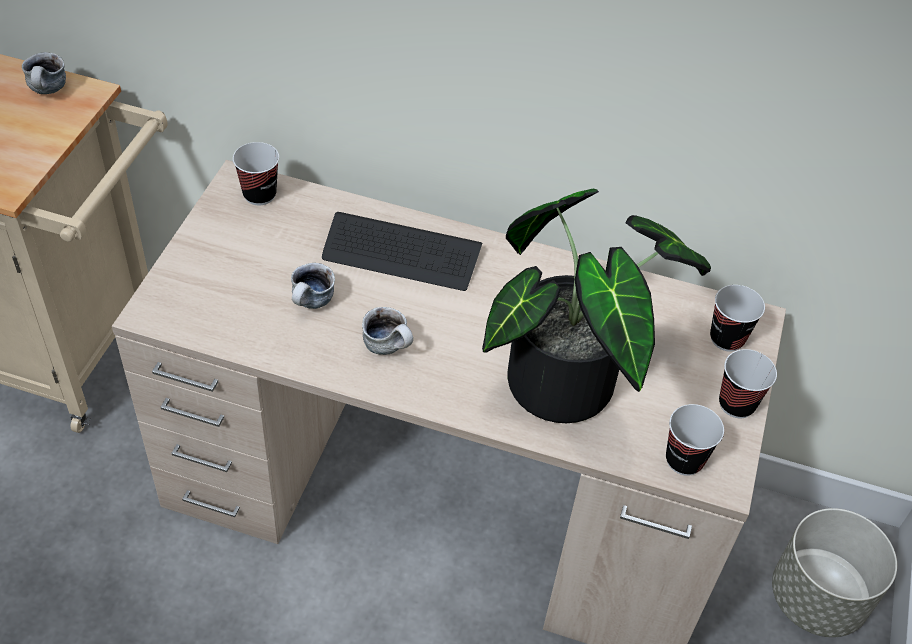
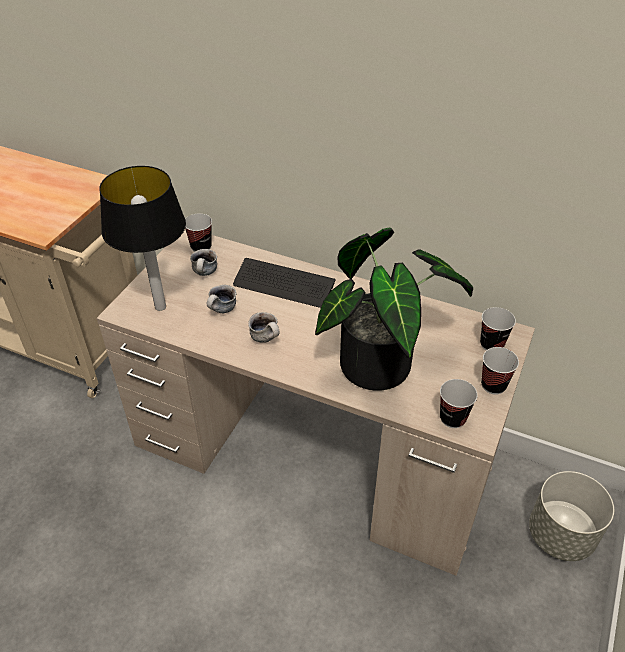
camera: 10 degrees right, 5 degrees down
mug [22,52,66,94] -> mug moved to [190,249,217,276]
none -> table lamp [99,166,186,311]

